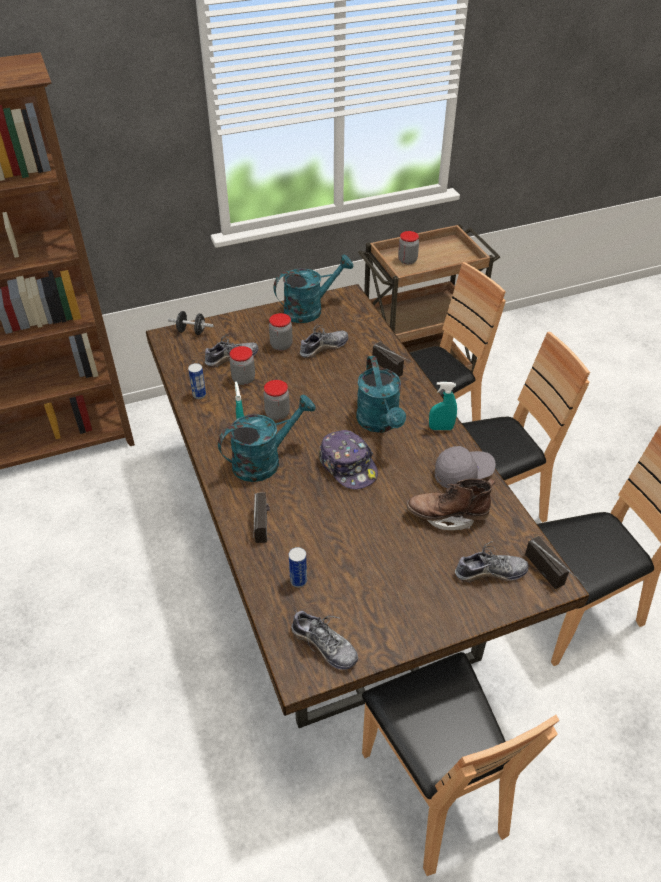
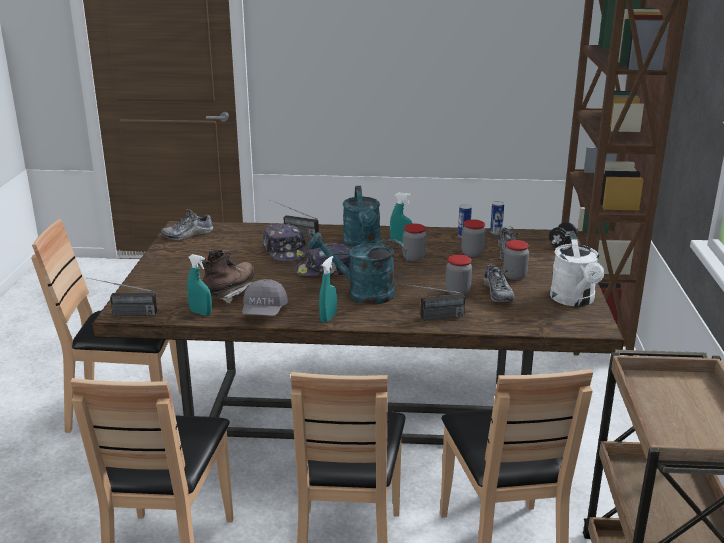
camera: 115 degrees right, 20 degrees down
turquoise watering can [274,255,354,323] -> white watering can [550,232,605,307]
can [289,547,307,587] -> can moved to [490,201,504,235]
jar [398,231,419,265] -> jar moved to [446,255,472,295]
shoe [455,541,529,582] -> none
none -> turquoise spray bottle [187,254,212,315]
none -> cap [262,224,307,262]

